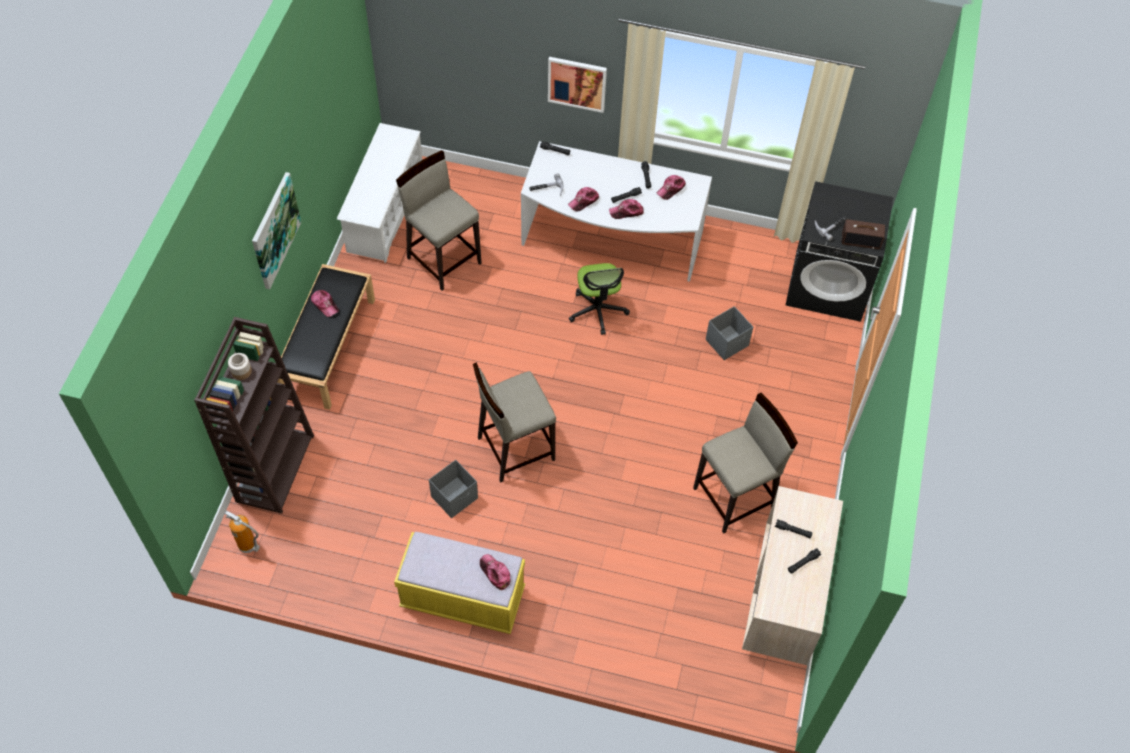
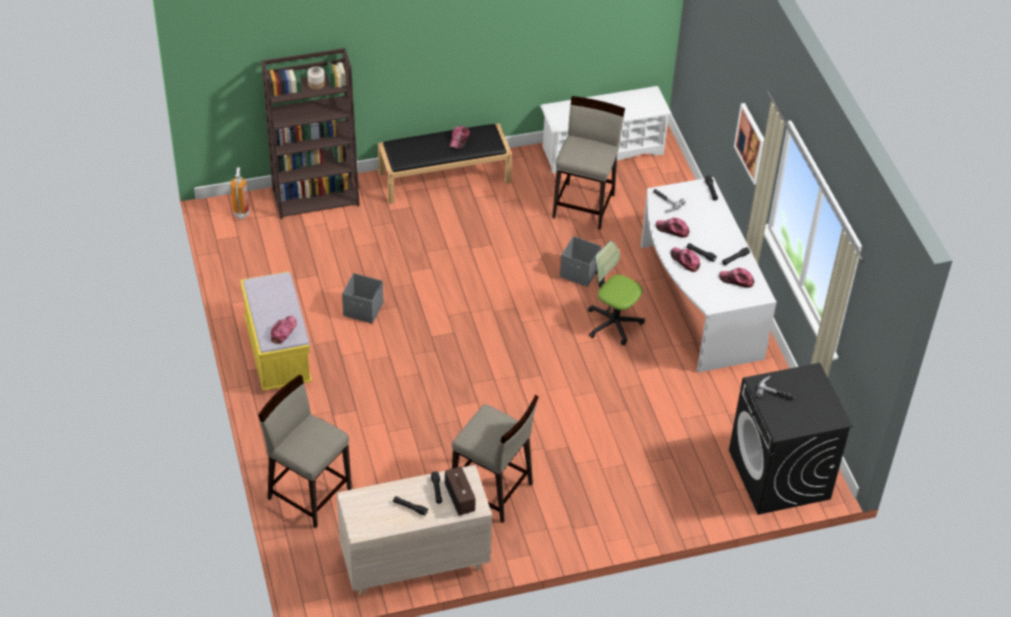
camera: 60 degrees right, 10 degrees down
picture [252,172,301,290] -> none
beige stool [473,362,556,483] -> beige stool moved to [258,375,352,528]
office chair [569,263,630,335] -> office chair turned 75 degrees clockwise [588,241,645,345]
grey storage box [706,306,753,360] -> grey storage box moved to [560,236,602,287]
radio [841,219,885,249] -> radio moved to [445,466,476,515]

